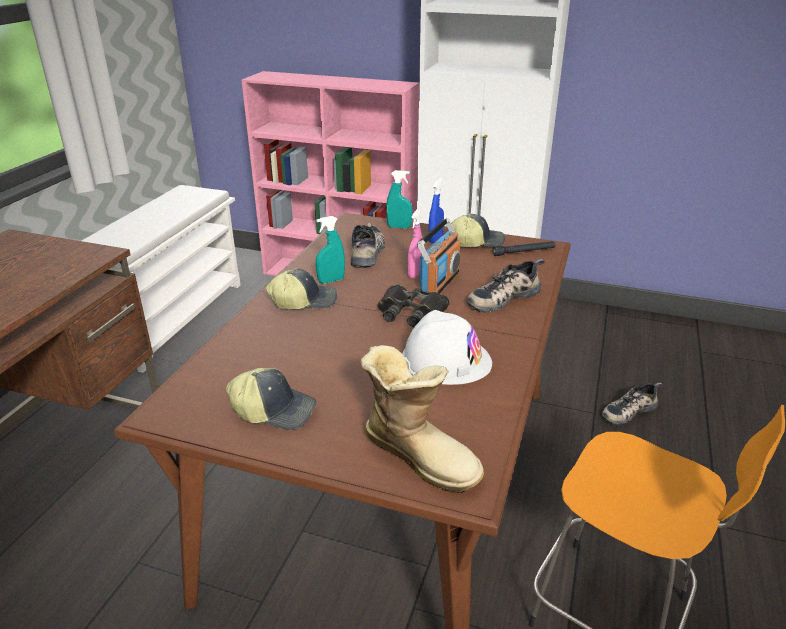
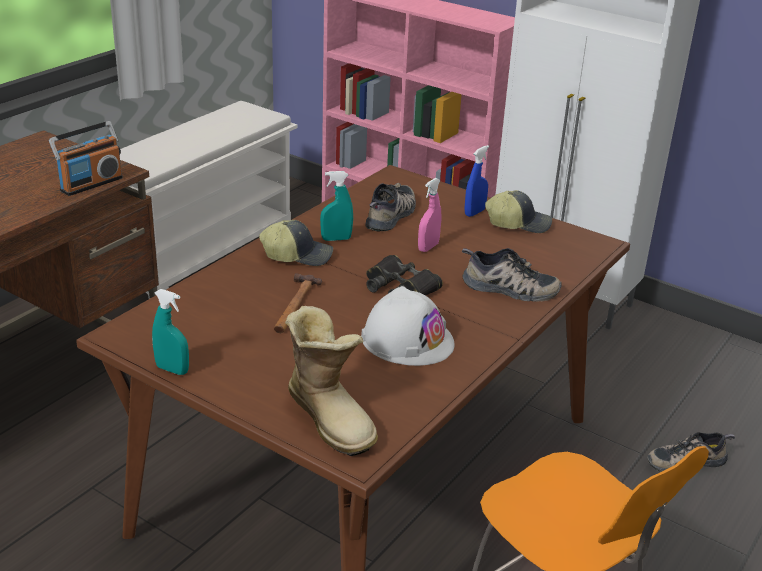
camera: 15 degrees right, 0 degrees up
cap [226,368,317,430] -> none
turquoise spray bottle [386,170,412,229] -> turquoise spray bottle moved to [152,289,189,375]
radio [417,218,460,295] -> radio moved to [49,121,123,196]
shoe [467,259,545,312] -> shoe turned 150 degrees counterclockwise [462,248,562,302]
black flashlight [492,241,555,256] -> none
none -> hammer [274,273,322,333]

